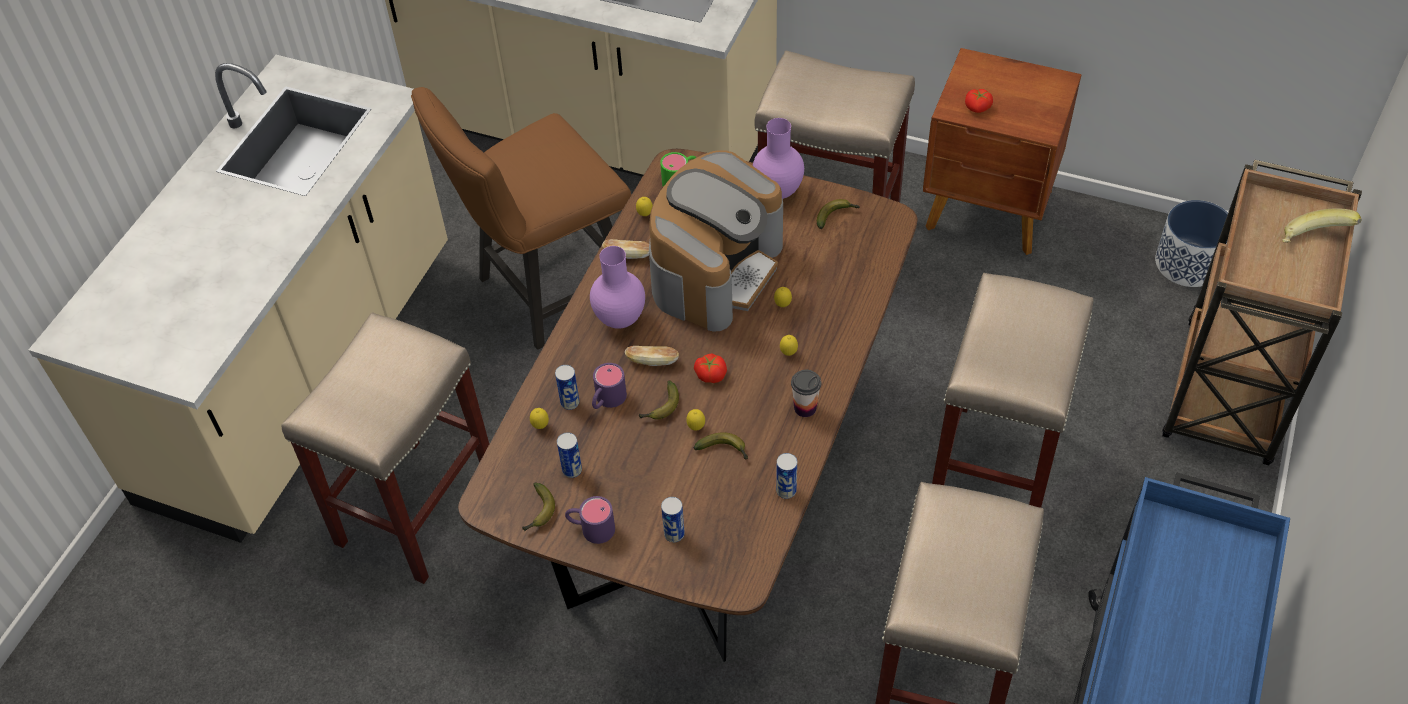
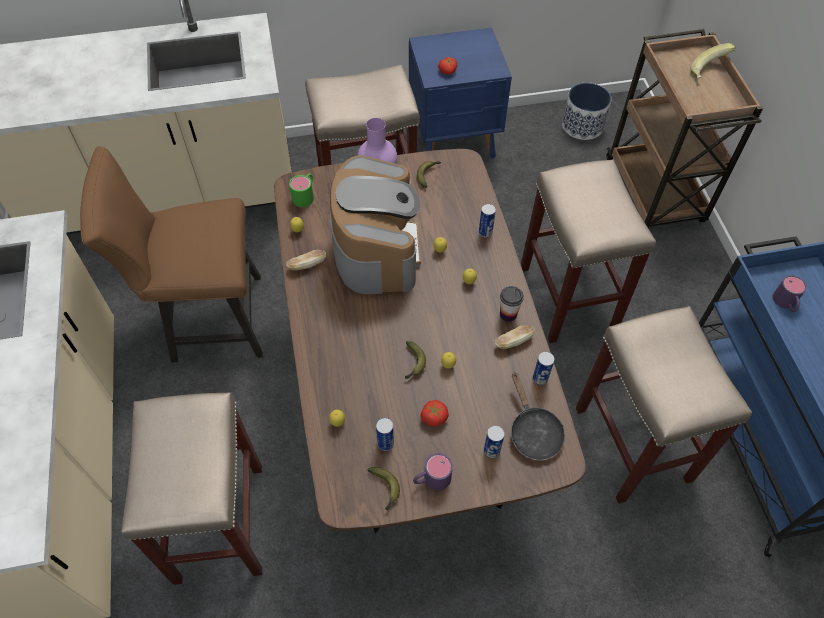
camera: 35 degrees left, 5 degrees up
brown chair [411,87,631,350] -> brown chair turned 60 degrees clockwise [80,146,263,362]
can [555,365,580,410] -> can moved to [479,204,496,238]
purple vase [590,246,645,329] -> none
purple mug [592,363,627,409] -> purple mug moved to [773,275,807,312]
bread [625,346,679,366] -> bread moved to [495,325,535,349]
banana [693,432,748,459] -> none
tomato [694,353,727,383] -> tomato moved to [420,400,449,427]
brown nightstand [923,48,1082,255] -> blue nightstand [409,28,512,159]
none -> black frying pan [511,372,565,460]

